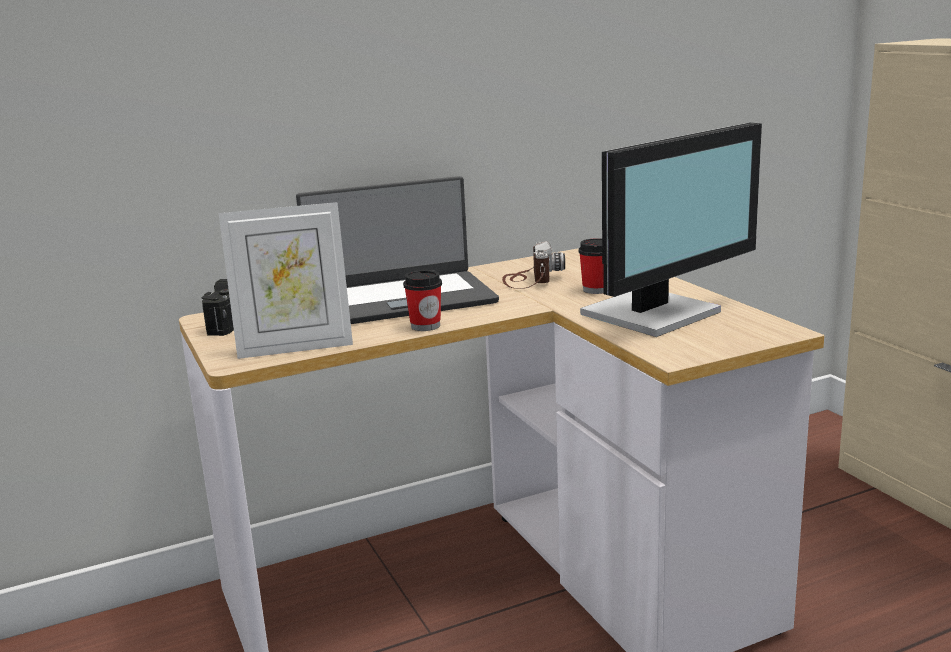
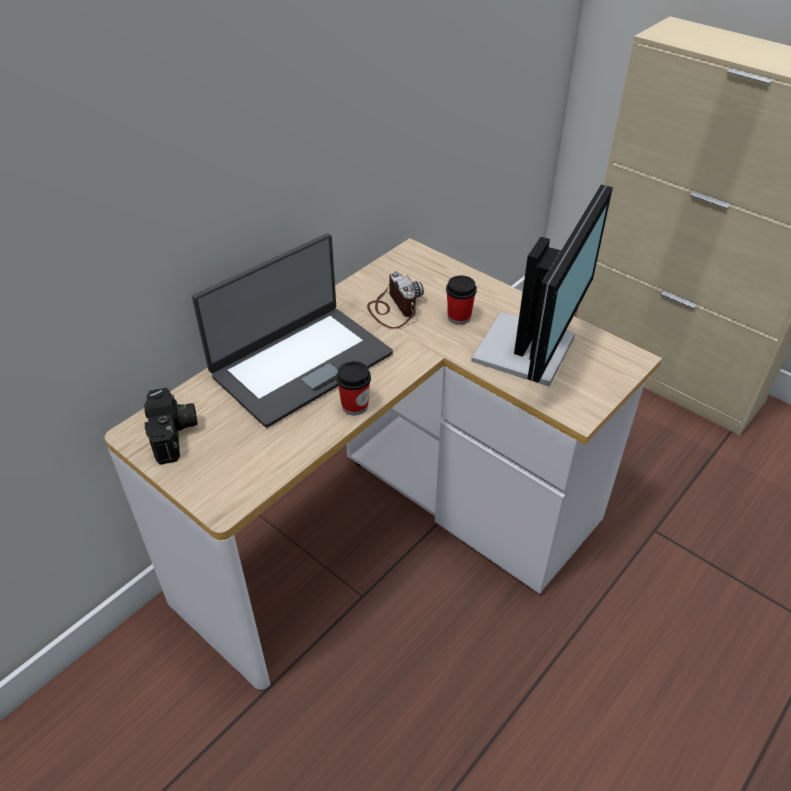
camera: 25 degrees left, 25 degrees up
picture frame [219,202,353,359] -> none

